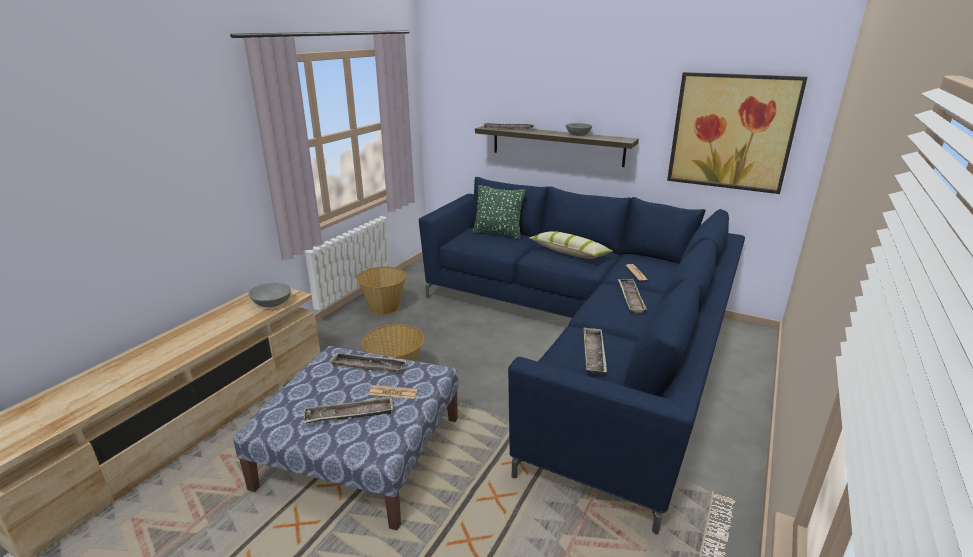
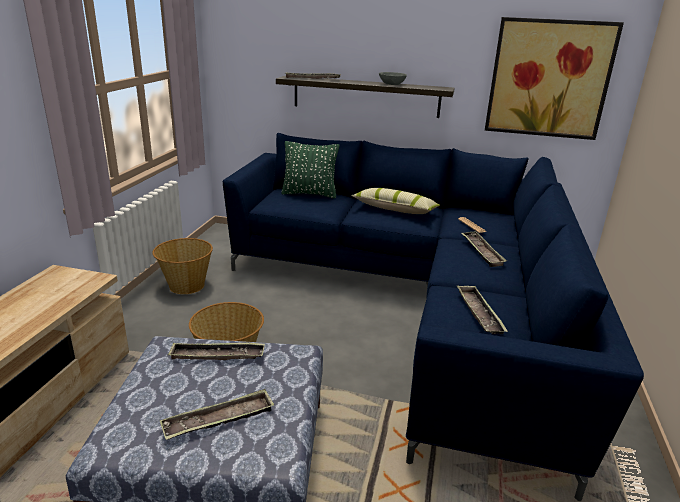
camera: 15 degrees left, 0 degrees up
grey bowl [248,282,291,307] -> none
newspaper [369,385,418,399] -> none

